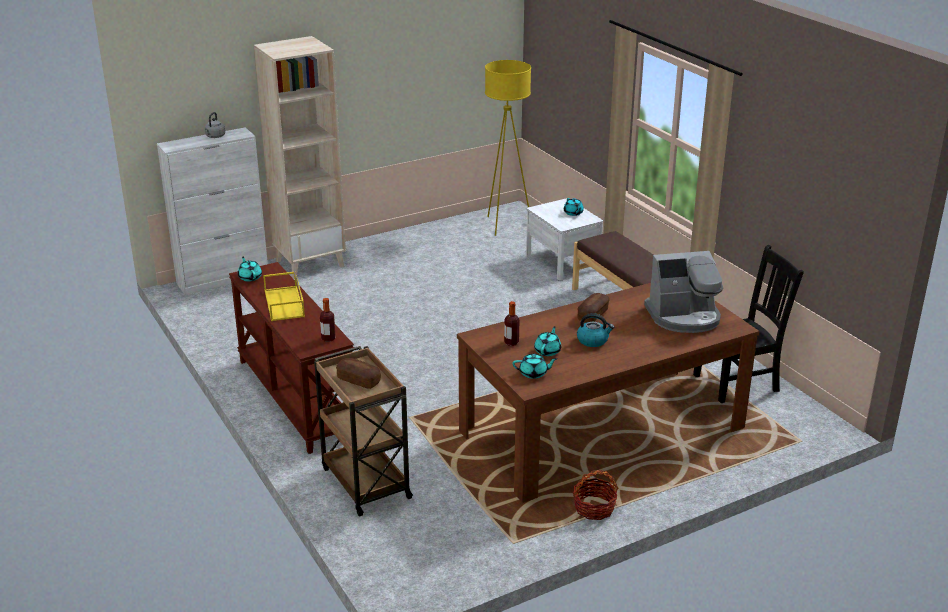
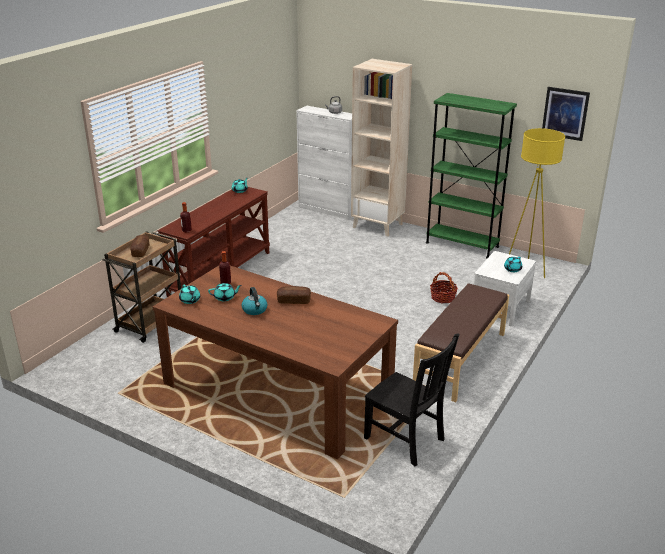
camera: 60 degrees right, 0 degrees up
yellow tray [263,271,305,321] -> none
basket [573,470,618,520] -> basket moved to [430,272,458,304]
coffee machine [644,251,723,333] -> none
none -> green bookcase [426,93,517,258]
none -> picture [542,87,590,141]

